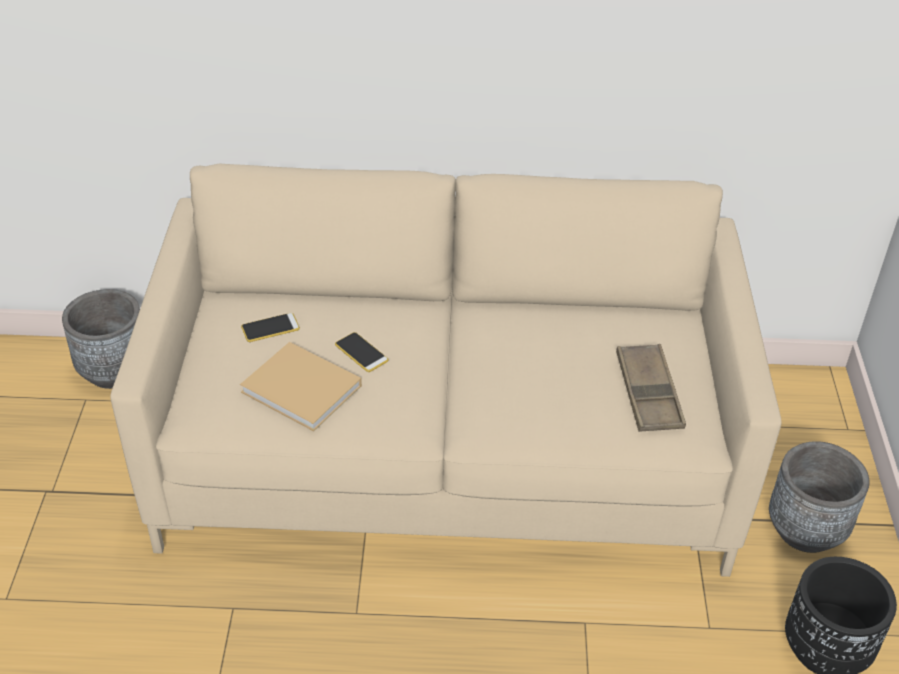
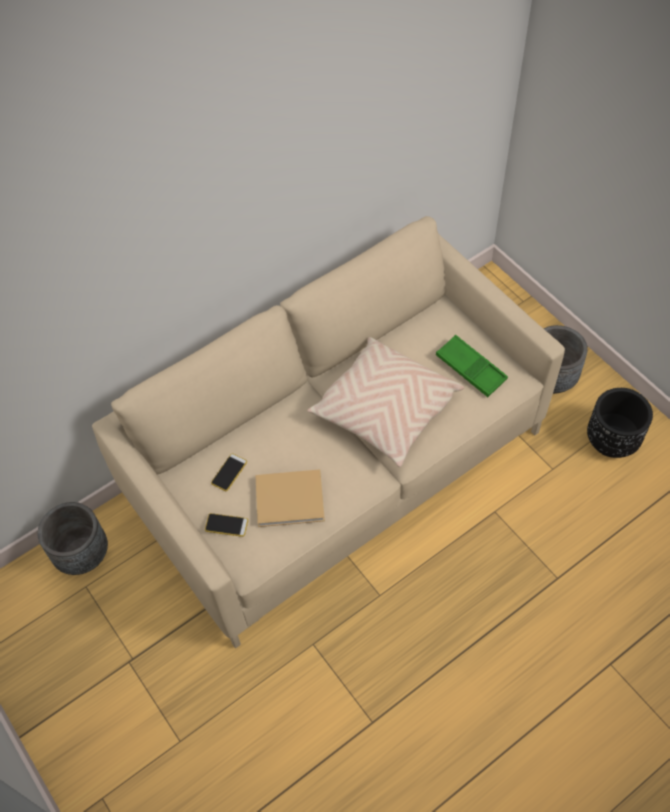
camera: 35 degrees left, 15 degrees up
phone [335,332,389,372] -> phone moved to [205,513,248,537]
brown tray [616,344,686,432] -> green tray [436,335,508,397]
none -> beige pillow [307,337,464,467]

